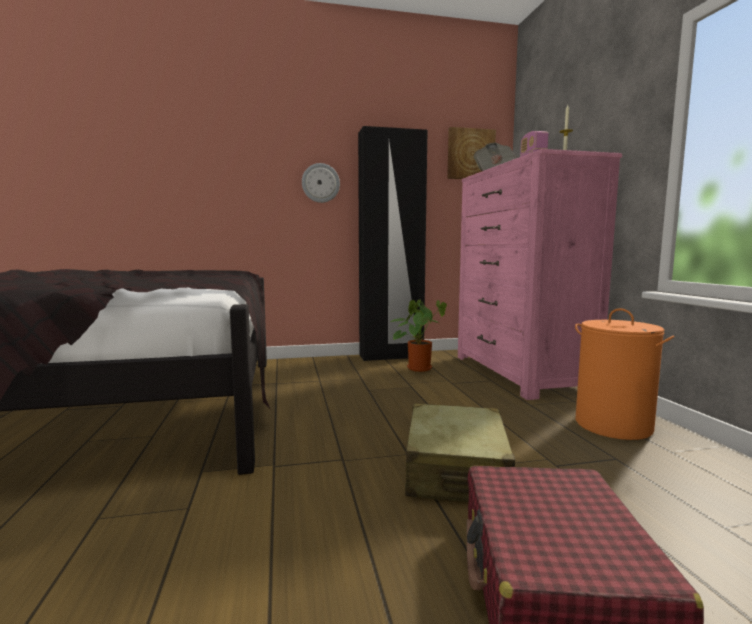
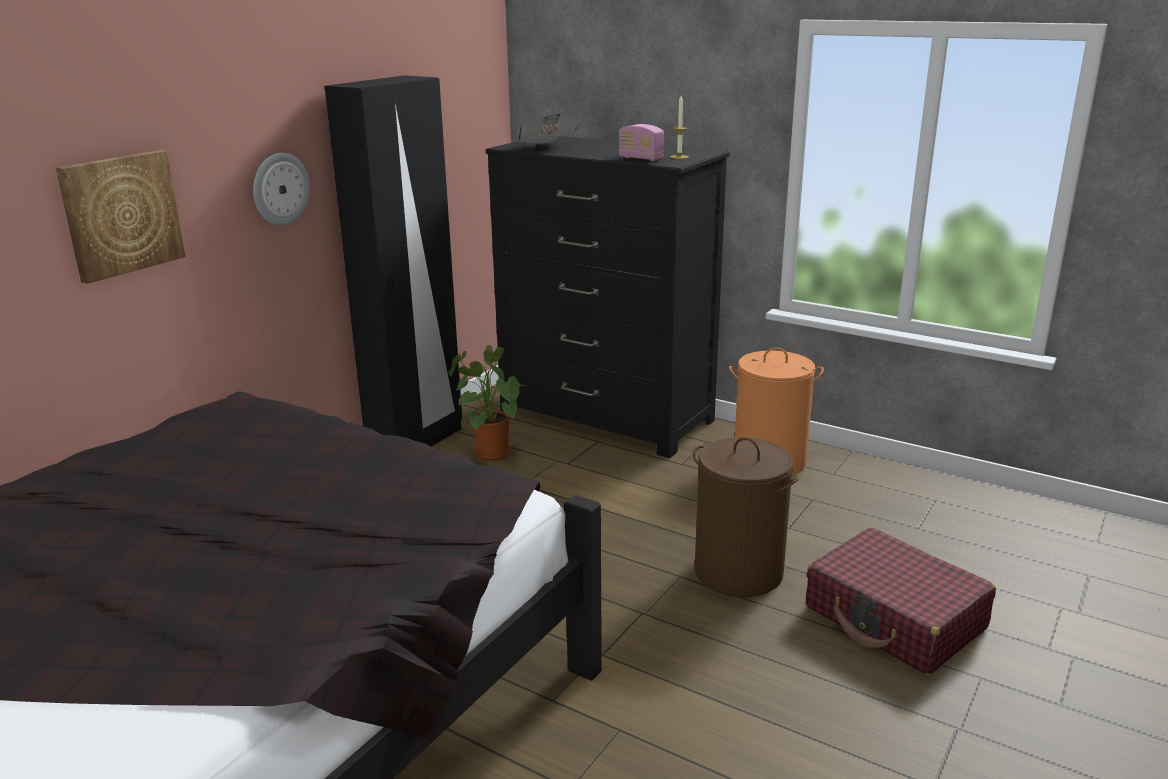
camera: 45 degrees left, 15 degrees up
beige suitcase [405,404,515,502] -> brown laundry basket [693,437,799,597]
picture [447,127,496,179] -> picture moved to [56,150,186,284]
pink dresser [458,149,622,400] -> black dresser [485,136,730,458]

